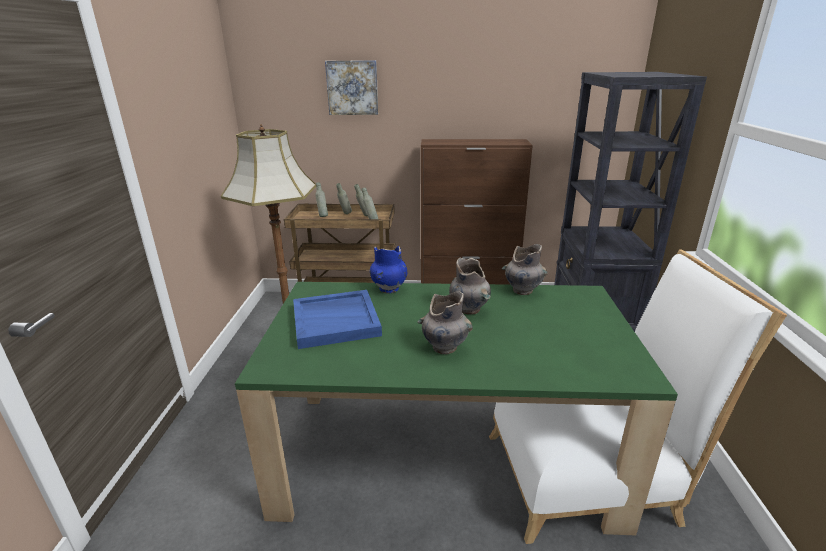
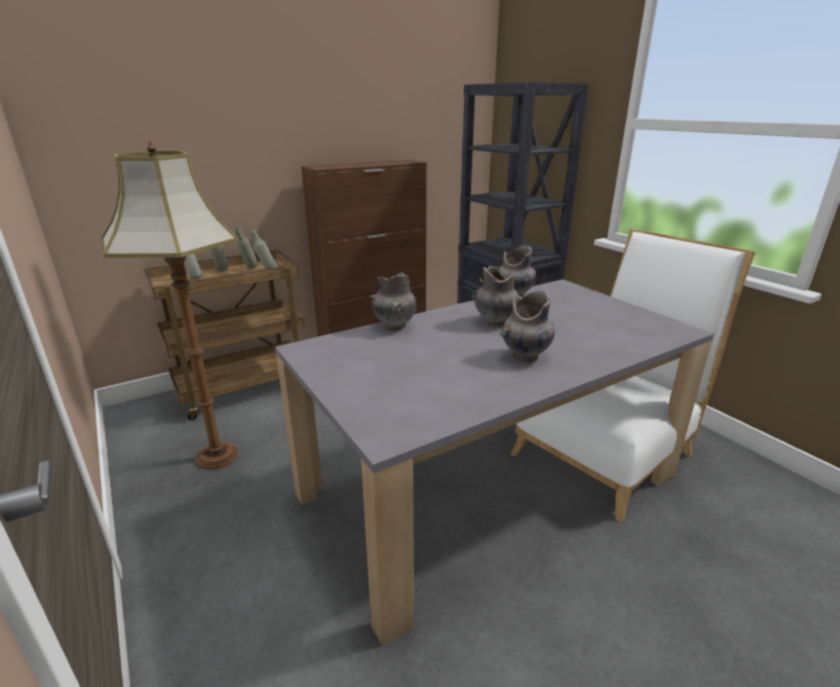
camera: 35 degrees left, 0 degrees up
green dining table [235,282,678,535] -> grey dining table [275,279,714,646]
blue tray [293,290,382,349] -> none
picture [325,60,378,115] -> none
blue vase [370,246,407,293] -> grey vase [372,272,417,330]

